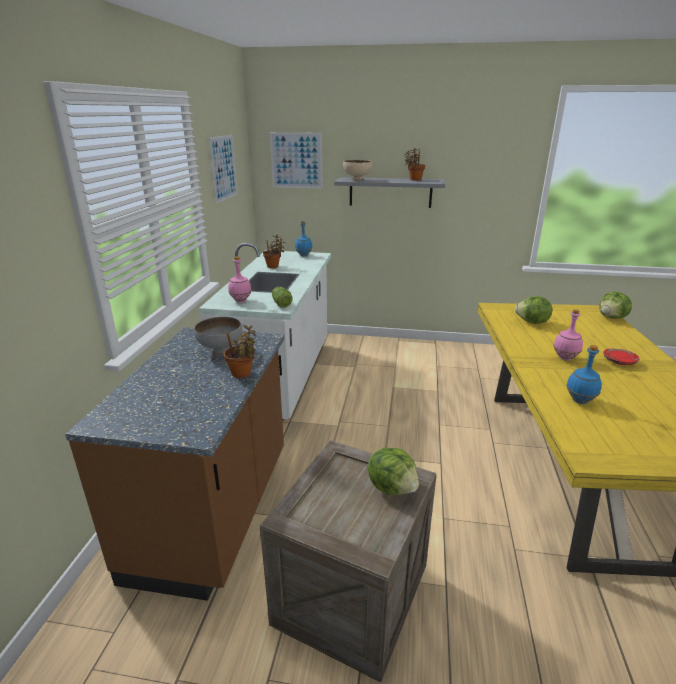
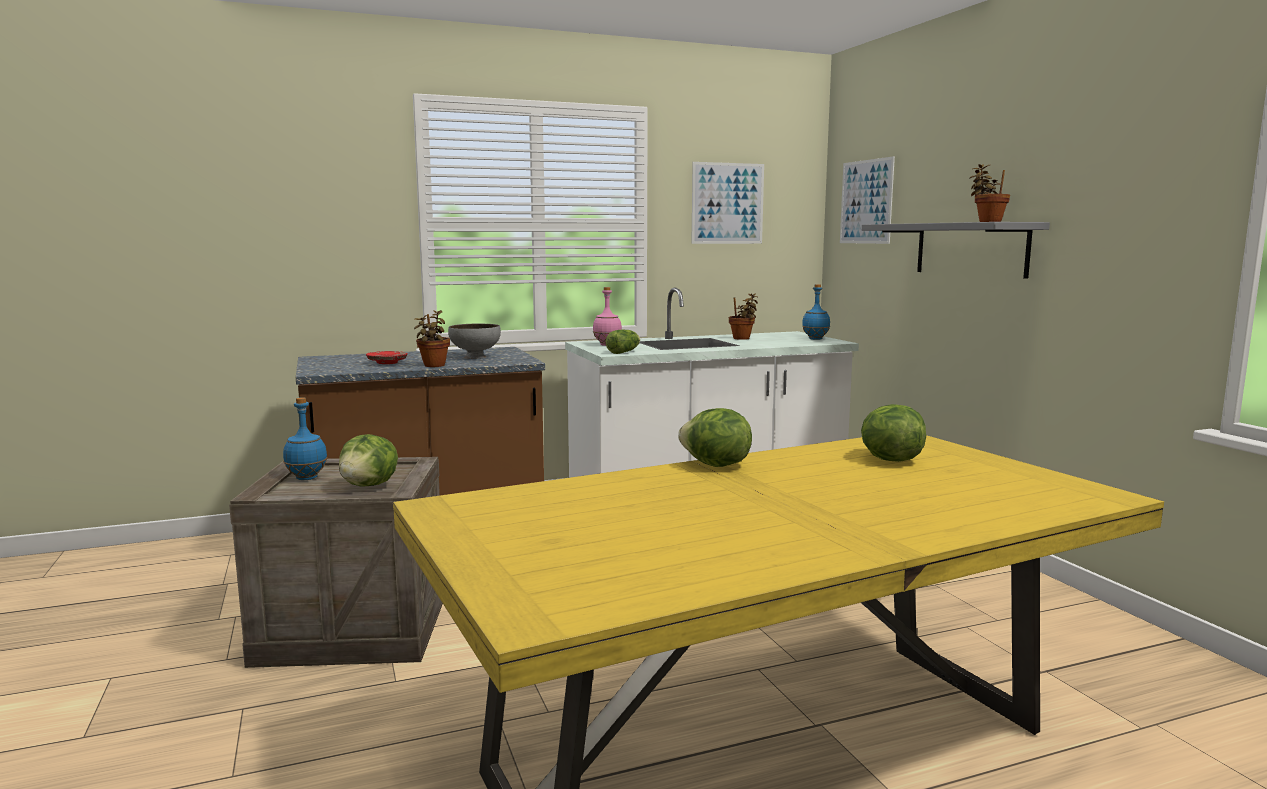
camera: 60 degrees right, 15 degrees down
beige bowl [343,160,373,181] -> none
pink bottle [553,309,583,361] -> none
blue bottle [566,345,602,404] -> blue bottle moved to [283,397,328,480]
lettuce [599,292,632,319] -> lettuce moved to [678,408,752,467]
red plate [603,348,639,365] -> red plate moved to [366,351,407,364]

